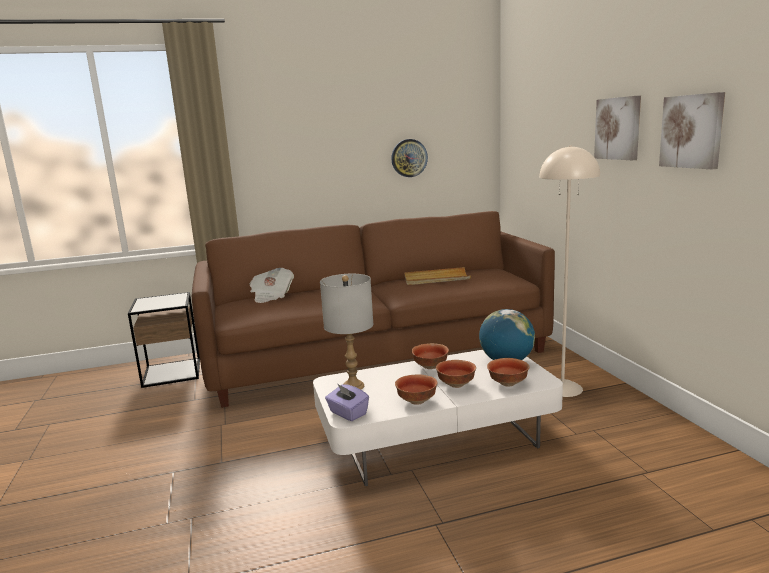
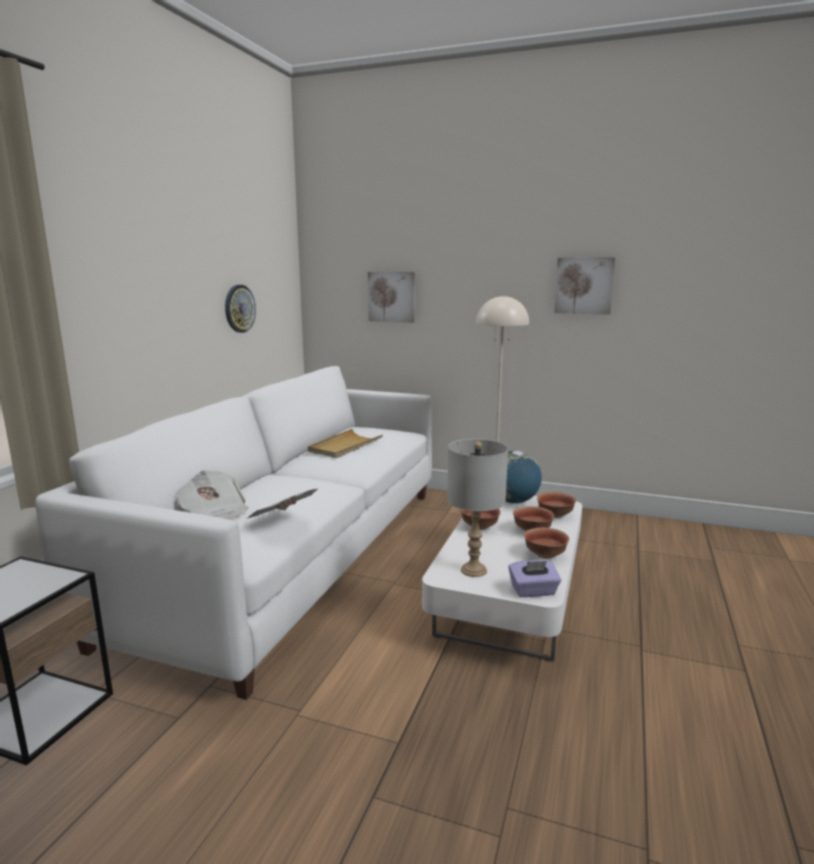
camera: 55 degrees left, 0 degrees up
brown sofa [192,211,555,408] -> white sofa [35,366,432,700]
picture [594,95,641,160] -> picture moved to [368,272,415,323]
none -> newspaper [246,489,318,519]

